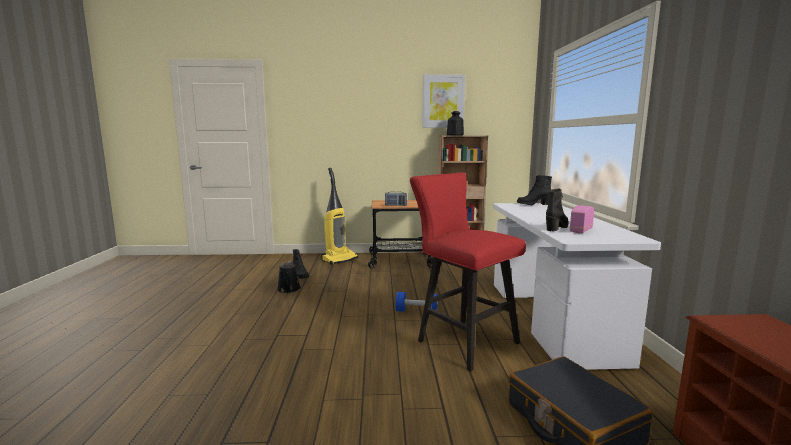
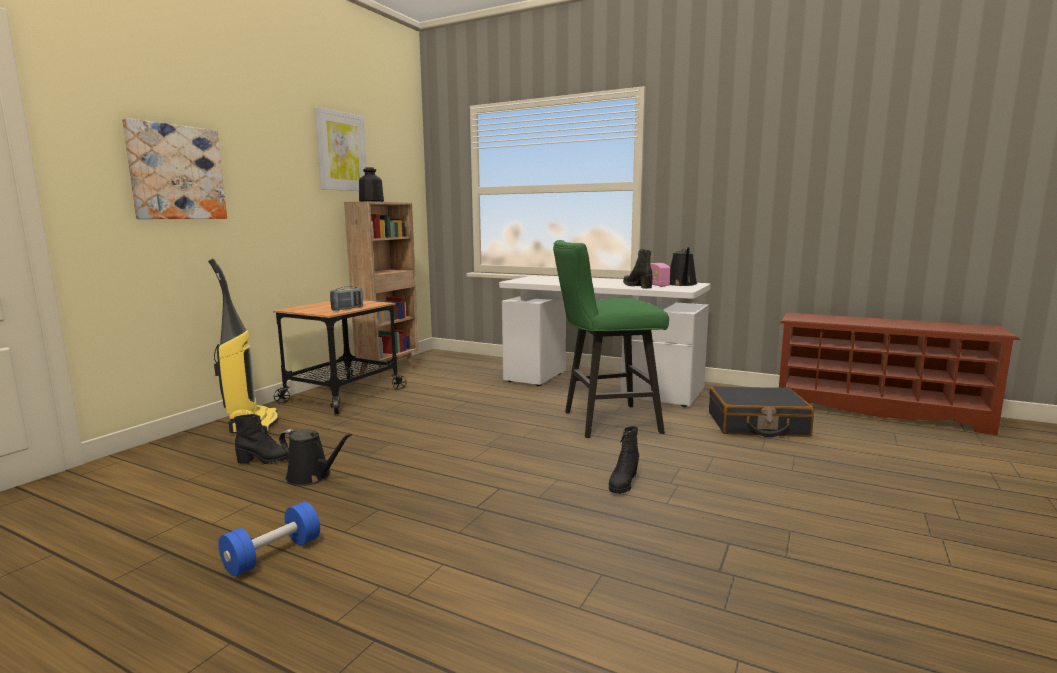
camera: 60 degrees left, 0 degrees up
blue dumbbell [395,292,438,312] -> blue dumbbell moved to [219,502,320,577]
red stool [410,172,526,372] -> green stool [553,240,669,438]
black boot [517,175,552,205] -> black boot moved to [609,426,639,493]
none -> picture [122,118,227,219]
none -> black watering can [670,247,697,286]

